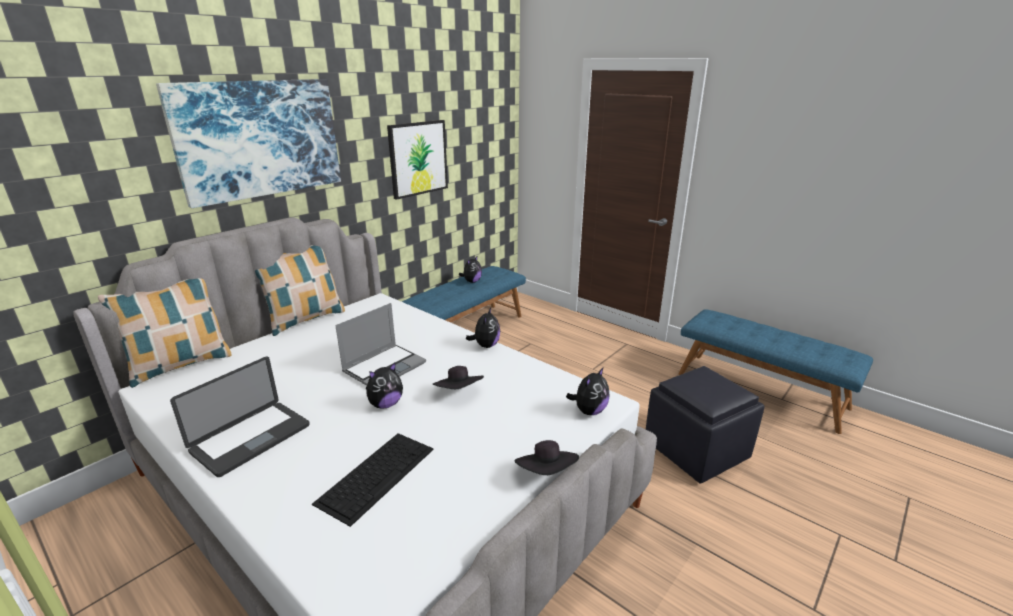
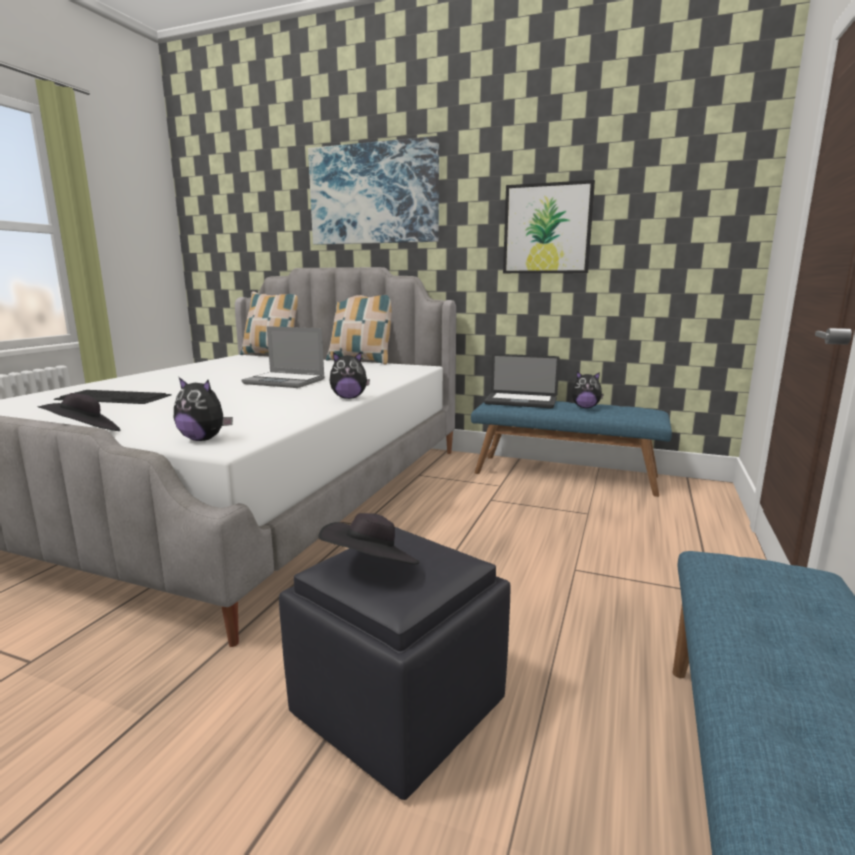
camera: 70 degrees right, 10 degrees down
laptop [170,356,310,477] -> laptop moved to [484,354,560,408]
plush toy [366,363,403,408] -> none
black hat [432,366,484,389] -> black hat moved to [319,513,420,565]

